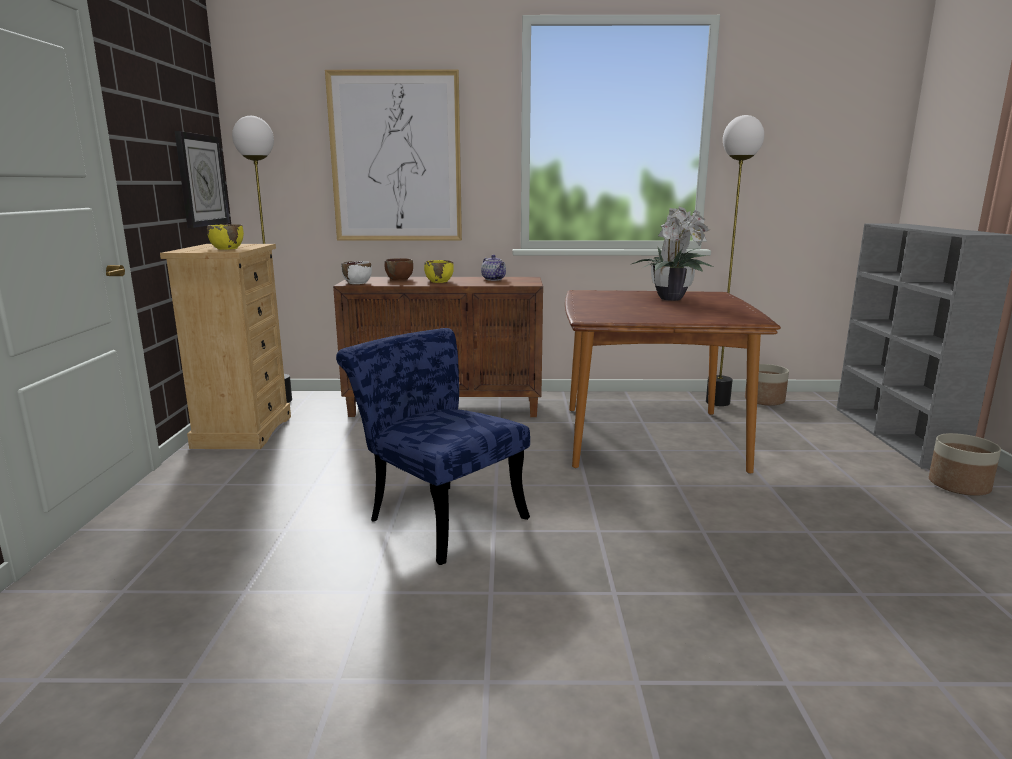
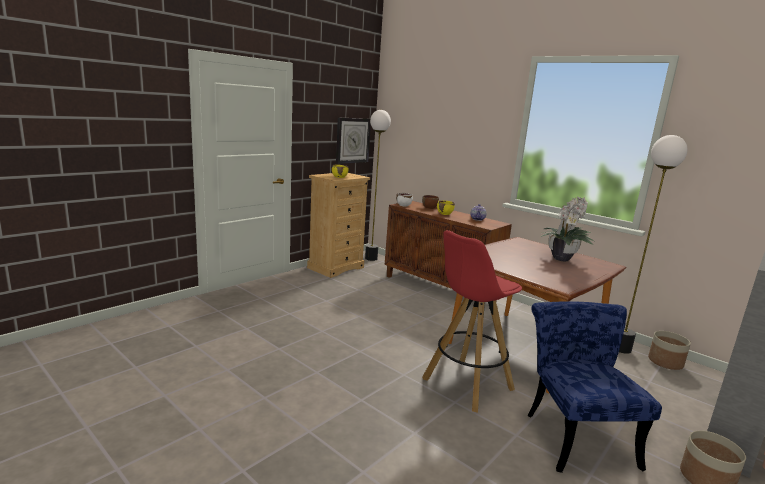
camera: 40 degrees right, 0 degrees up
picture [325,70,462,241] -> none
blue chair [336,328,530,565] -> blue chair moved to [528,301,662,473]
none -> red stool [422,230,522,413]

